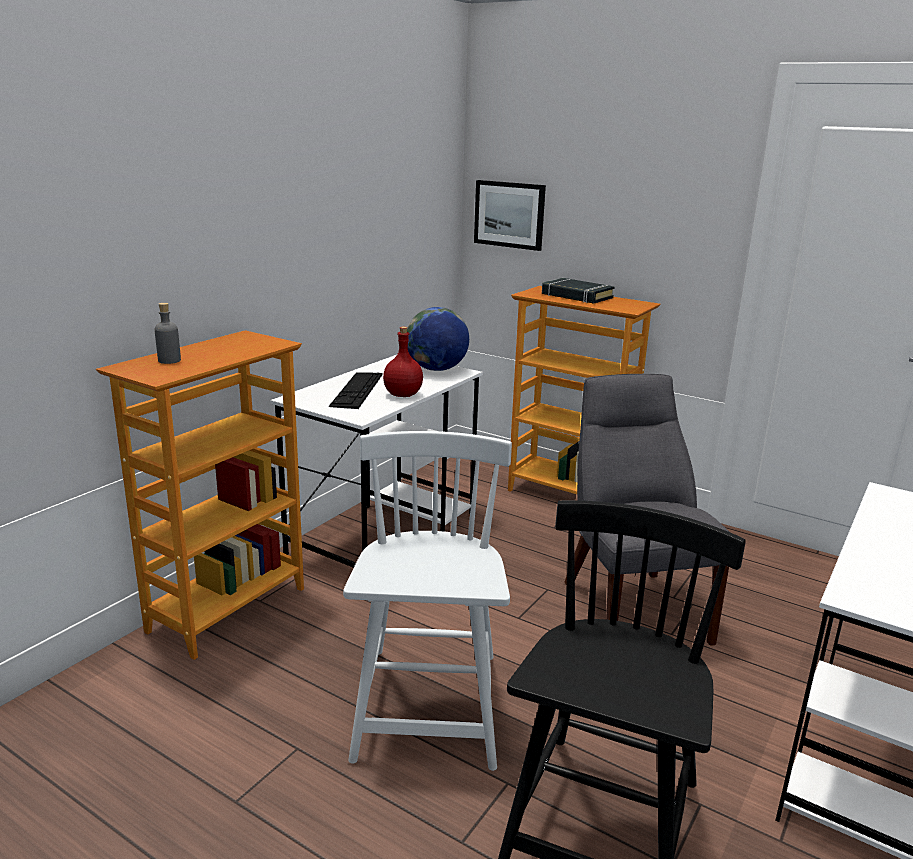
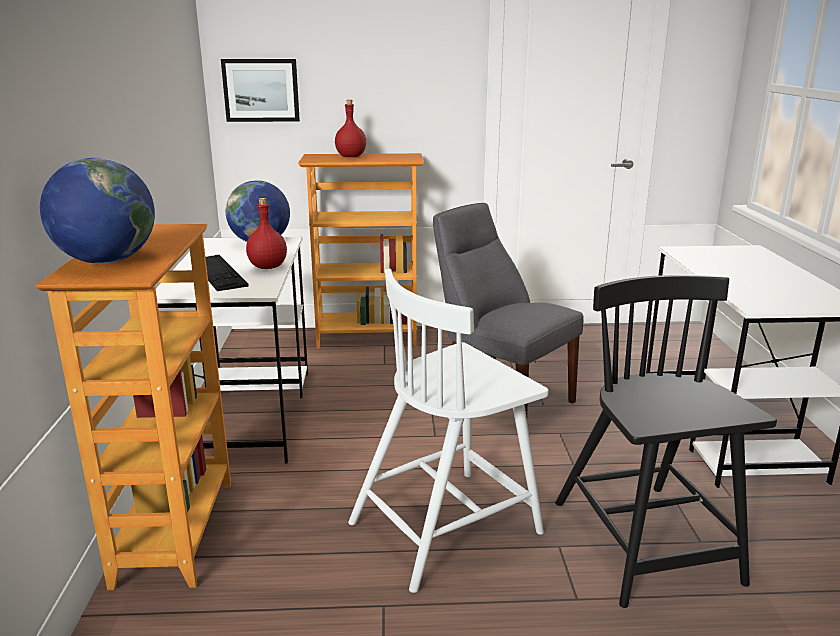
camera: 35 degrees left, 0 degrees up
grey bottle [155,303,181,364] -> globe [40,158,155,264]
white chair [343,431,512,771] -> white chair turned 90 degrees counterclockwise [348,269,548,593]
black book [542,278,615,304] -> red bottle [335,100,366,157]

